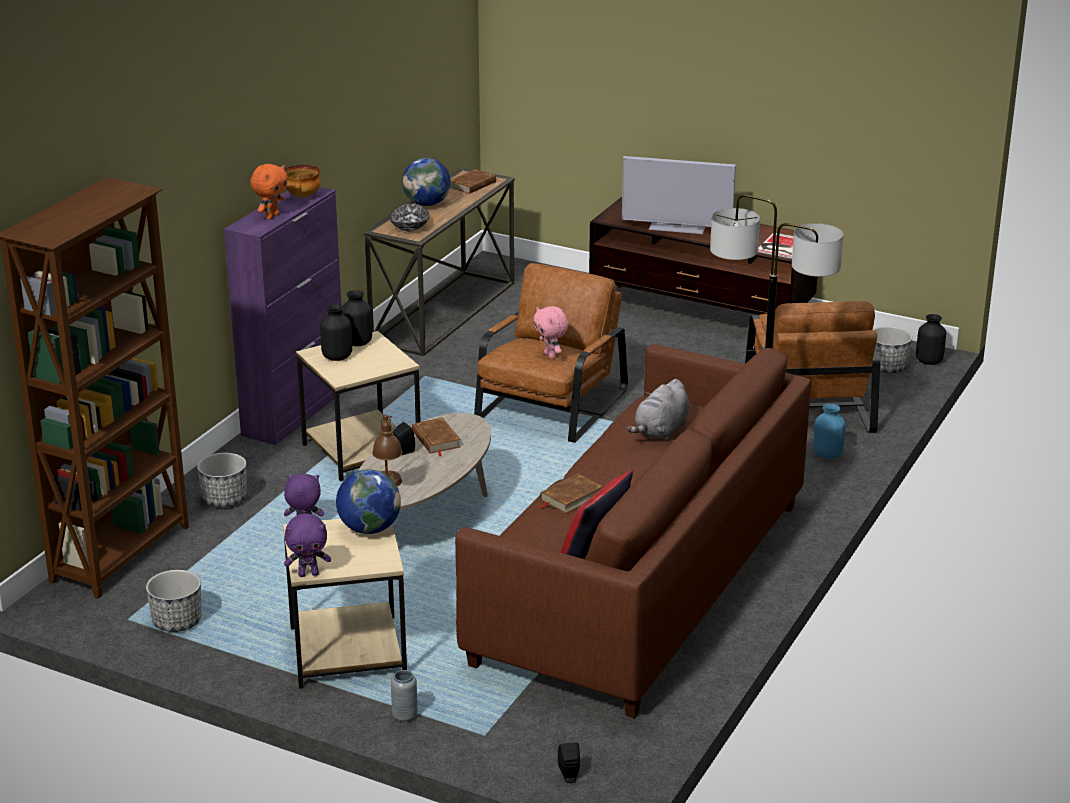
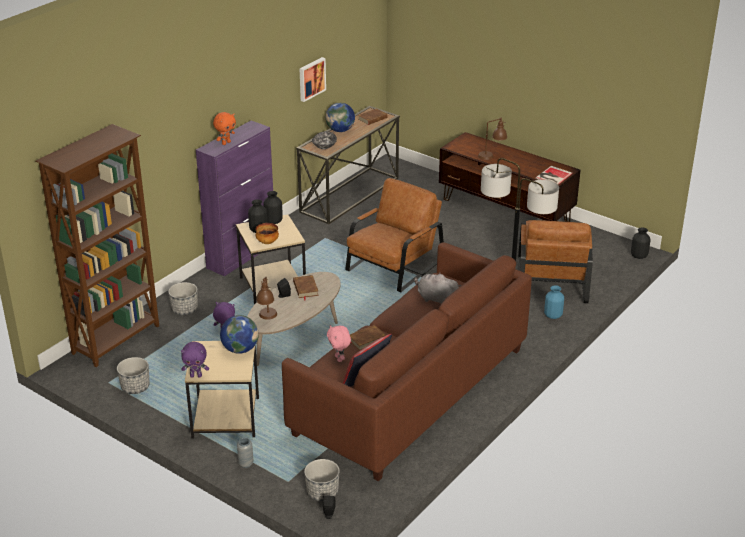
camera: 10 degrees right, 5 degrees up
bowl [285,165,321,197] -> bowl moved to [255,223,279,244]
pink plush toy [533,306,569,359] -> pink plush toy moved to [327,325,351,362]
television [622,156,736,234] -> brown table lamp [478,118,507,160]
grey plush toy [627,379,690,440] -> grey plush toy turned 75 degrees clockwise [414,272,461,304]
planter [871,326,912,373] -> planter moved to [304,459,340,501]
none -> picture [300,57,326,102]

